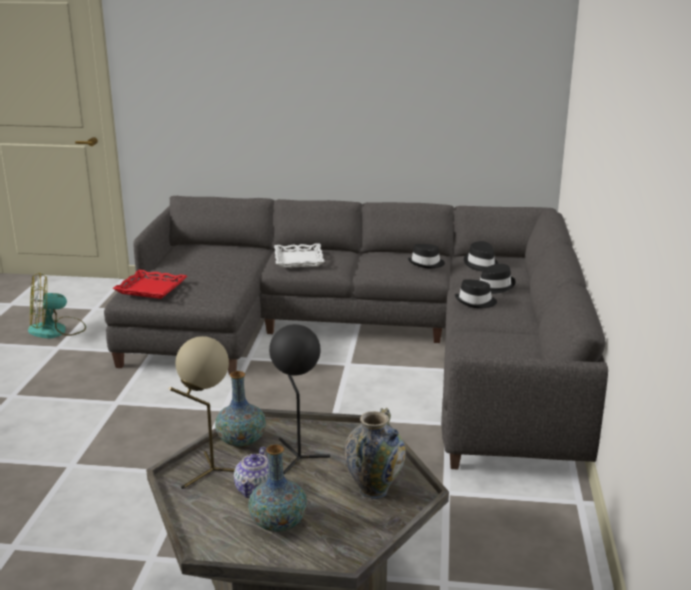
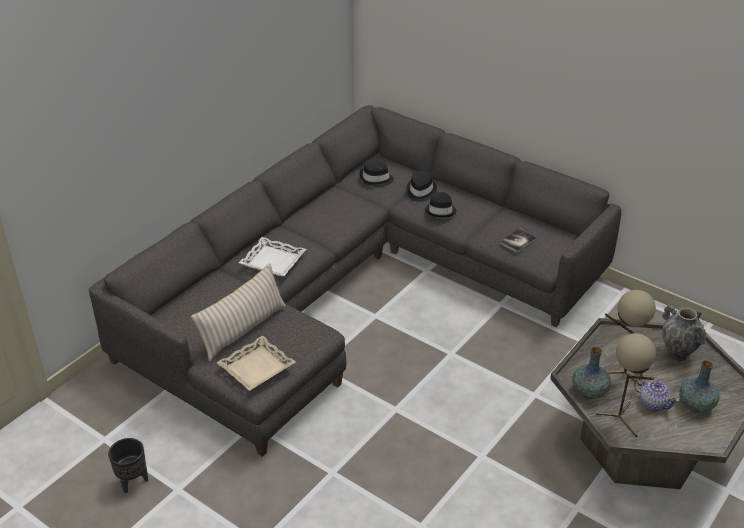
camera: 60 degrees left, 15 degrees up
fan [28,273,86,339] -> black planter [108,438,148,493]
red tray [112,270,187,299] -> beige tray [216,335,295,391]
black table lamp [269,324,330,474] -> beige table lamp [605,290,656,386]
black hat [408,244,445,268] -> none
none -> beige pillow [191,263,286,361]
none -> book [500,228,537,253]

